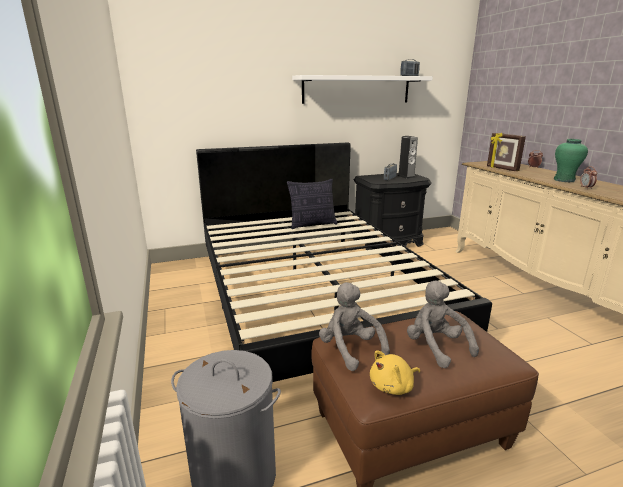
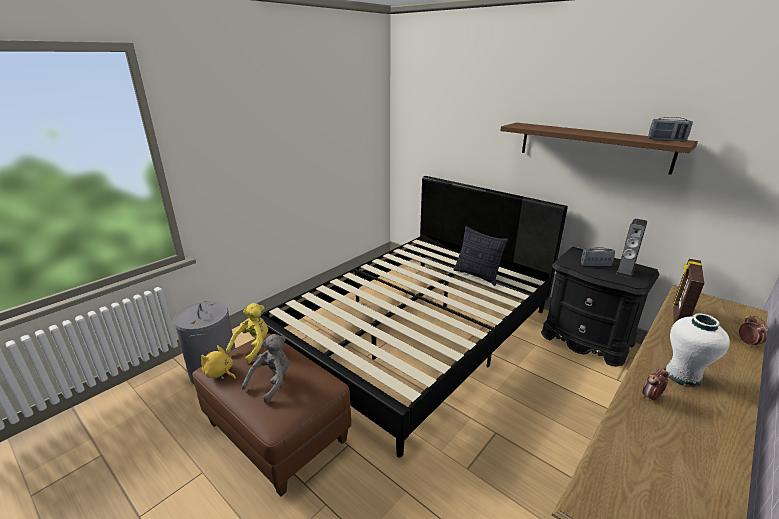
camera: 60 degrees right, 5 degrees up
white shelf [292,75,433,104] -> brown shelf [500,123,698,175]
grey plush toy [319,282,390,371] -> yellow plush toy [226,303,268,363]
green vase [554,139,588,182] -> white vase [666,314,730,387]

